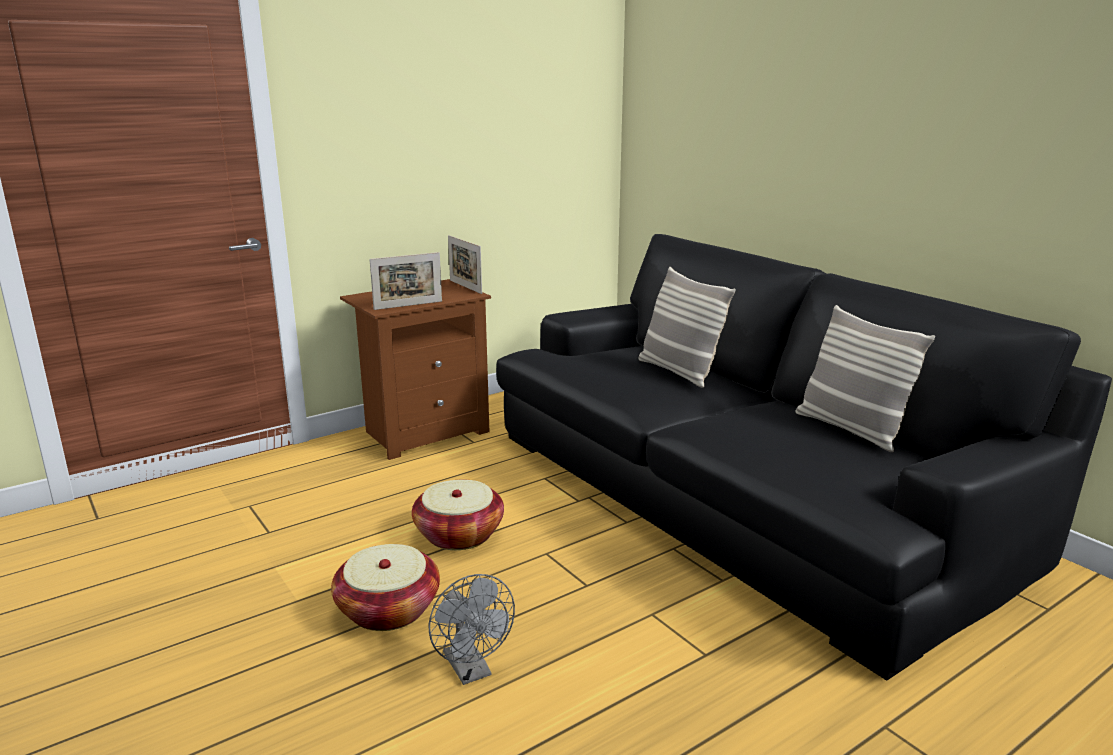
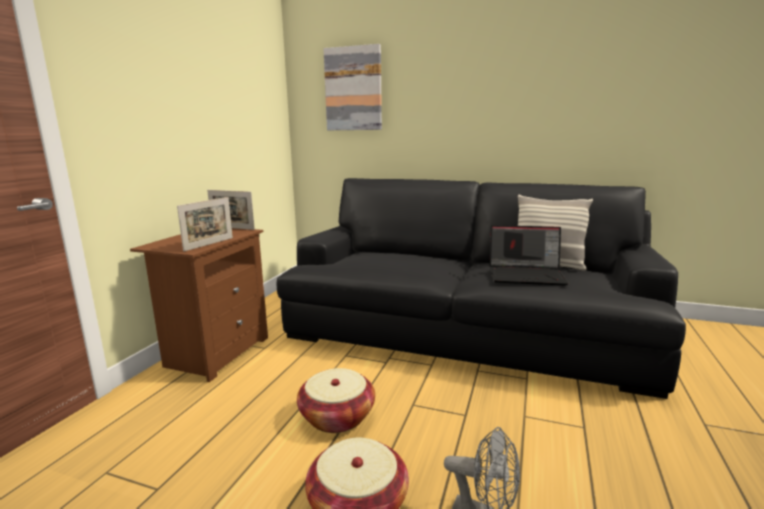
camera: 35 degrees left, 5 degrees down
pillow [638,267,736,388] -> none
none -> picture [323,44,382,130]
none -> laptop [489,225,569,286]

